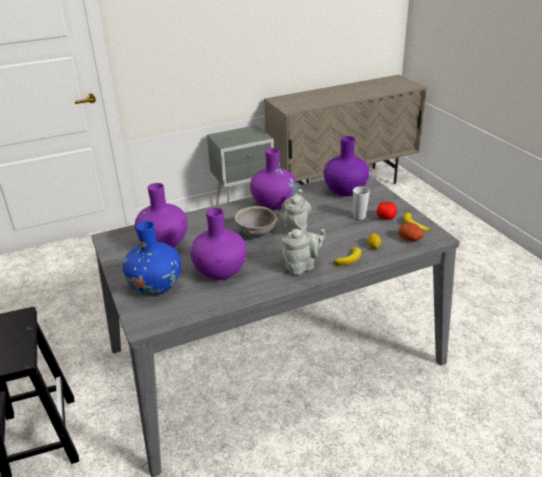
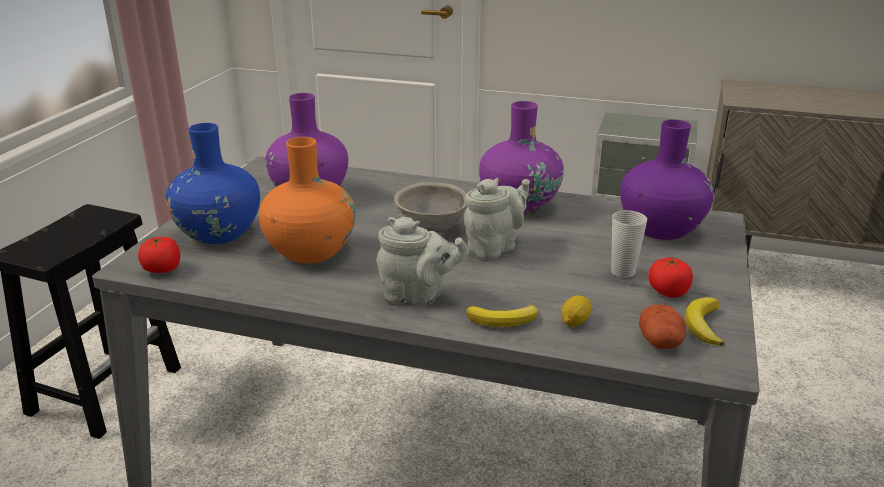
camera: 40 degrees right, 5 degrees down
purple vase [190,208,247,280] -> orange vase [259,137,355,264]
none -> tomato [138,237,180,273]

